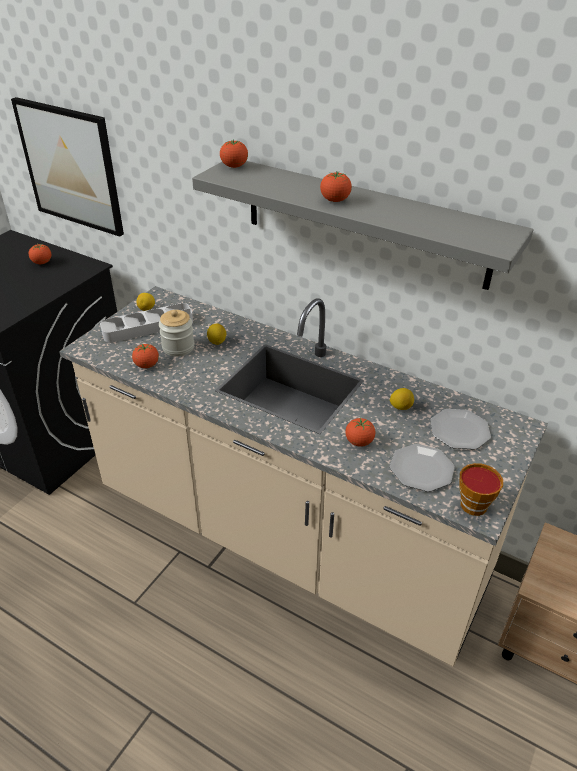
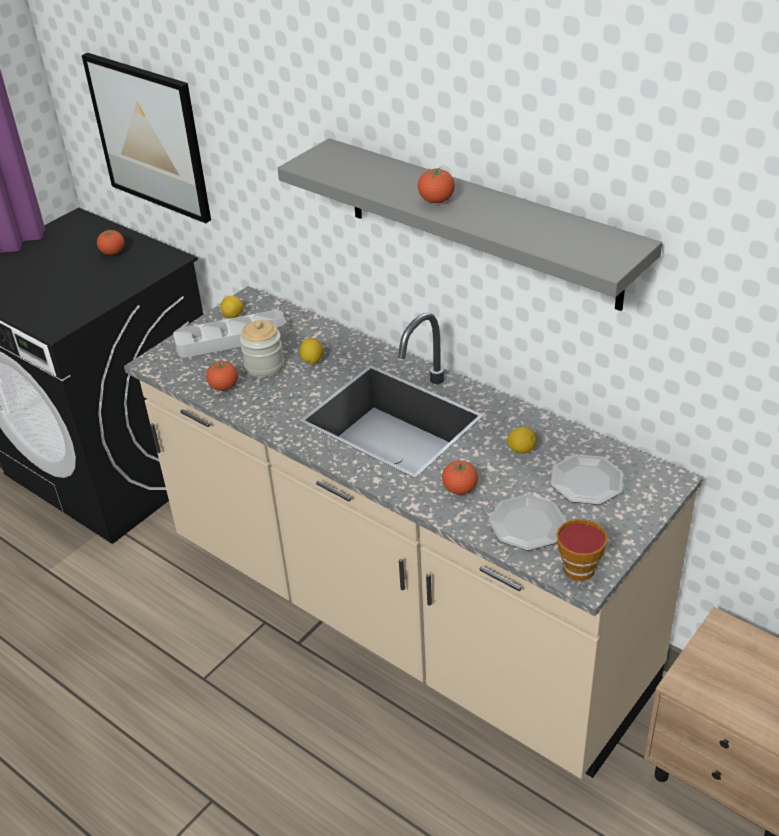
camera: 10 degrees right, 0 degrees up
tomato [220,139,248,168] -> none

